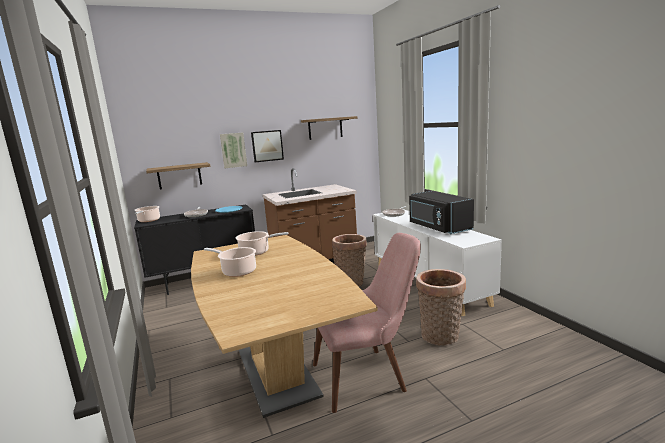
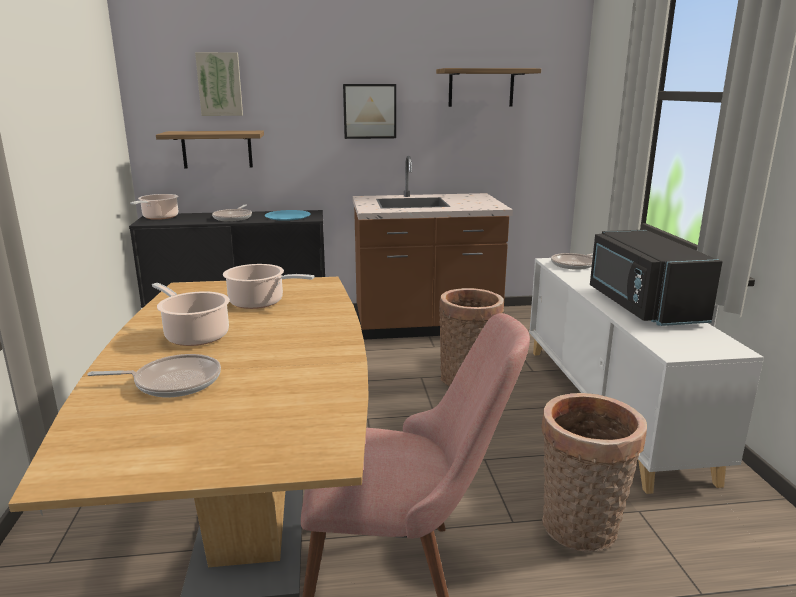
camera: 15 degrees right, 5 degrees up
picture [220,133,247,168] -> picture moved to [195,52,243,116]
none -> frying pan [87,354,221,397]

